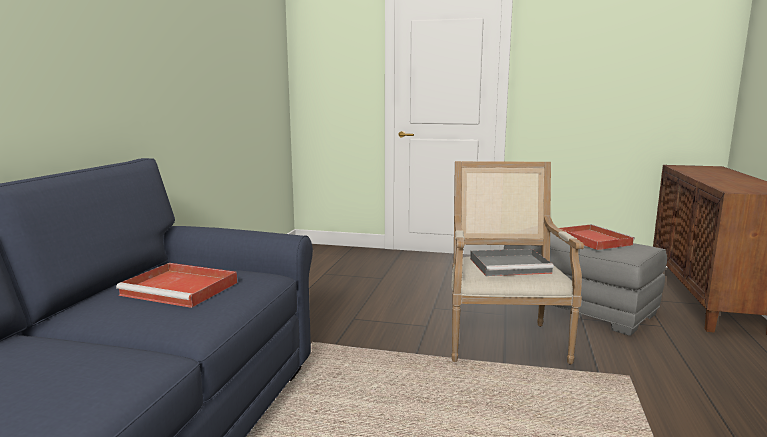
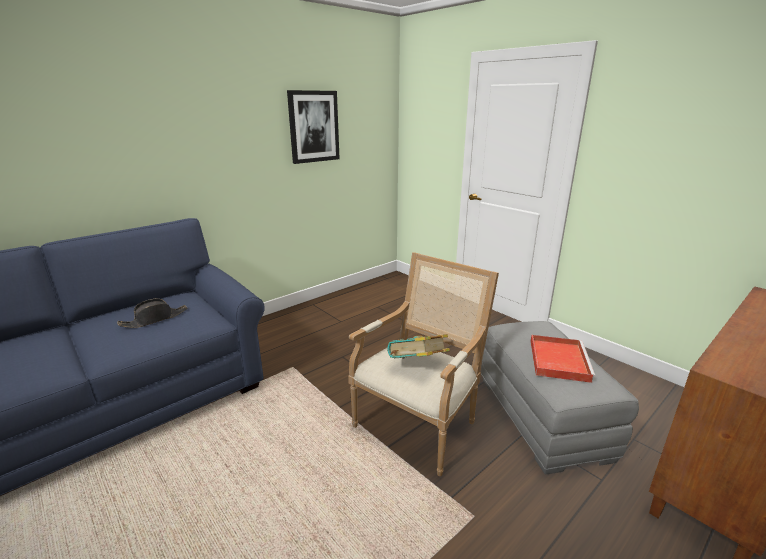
camera: 35 degrees right, 10 degrees up
red tray [116,263,237,308] -> black hat [117,299,187,328]
grey tray [470,249,554,276] -> book [387,334,450,359]
none -> picture [287,90,340,164]

